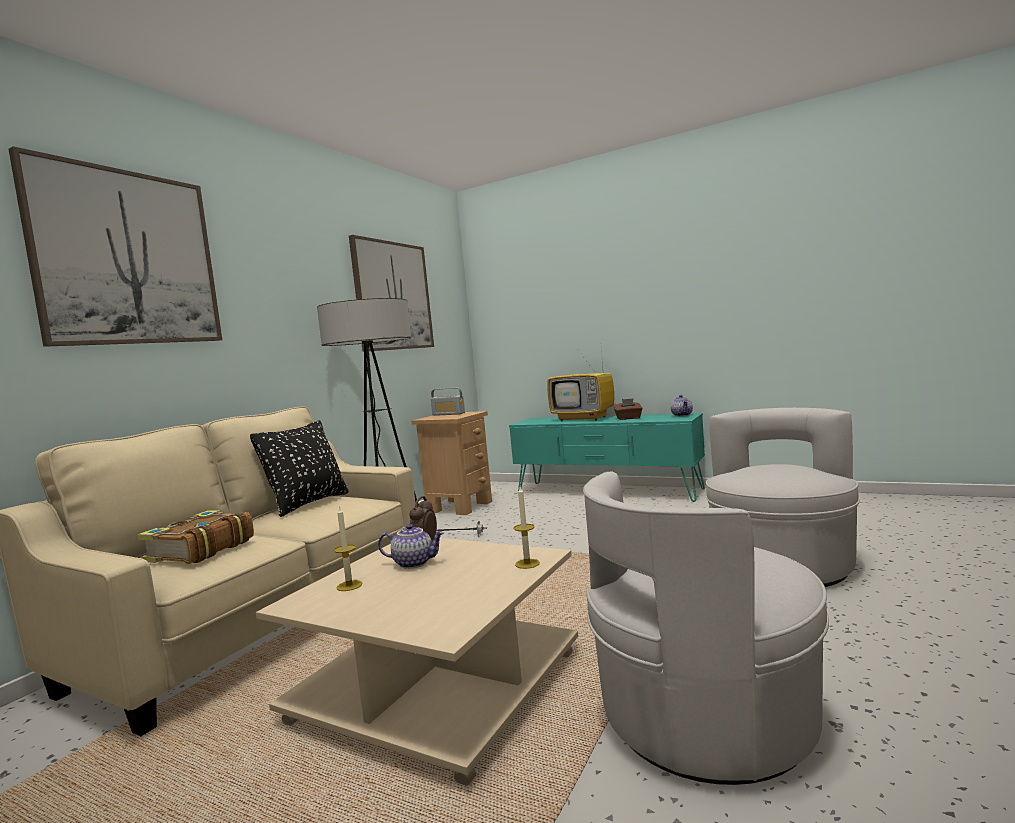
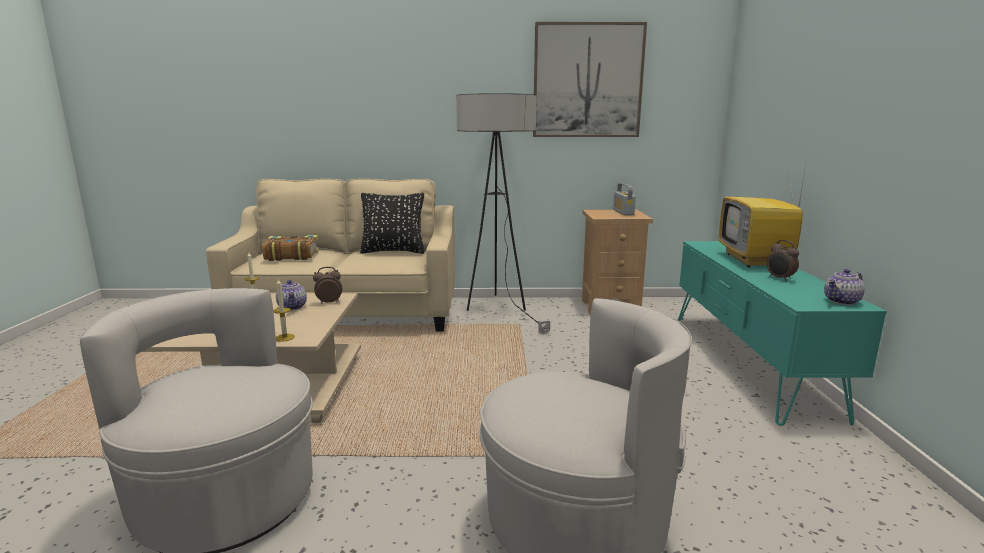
camera: 60 degrees right, 10 degrees up
picture [9,146,222,347] -> none
brown tissue box [614,398,642,420] -> alarm clock [767,240,799,281]

